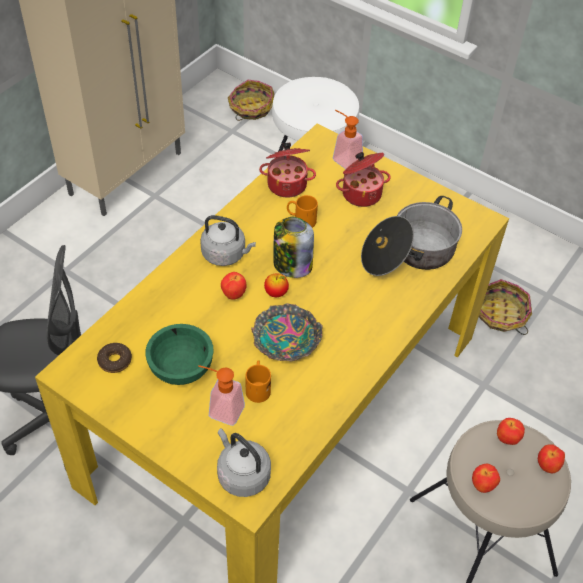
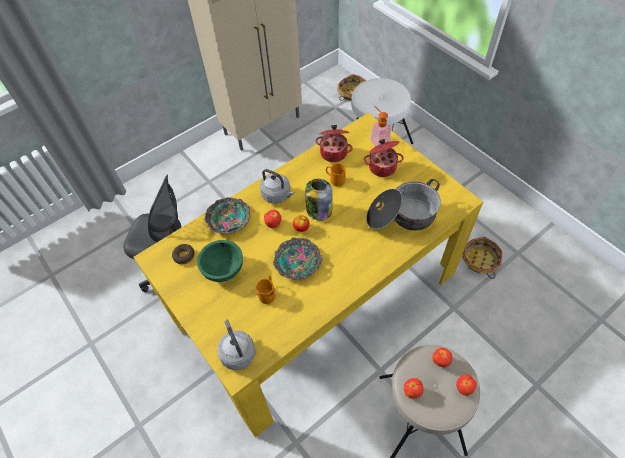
camera: 20 degrees right, 5 degrees up
soap dispenser [198,365,245,426] -> none
none -> bowl [204,197,251,234]

